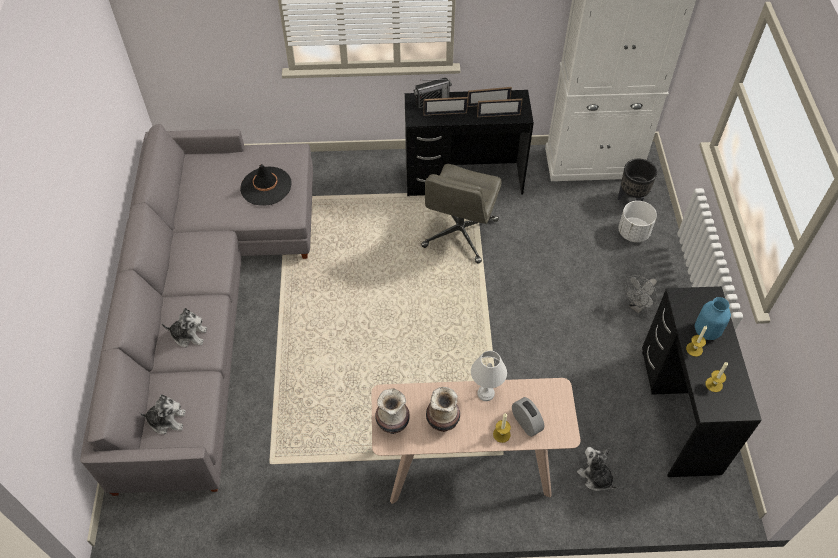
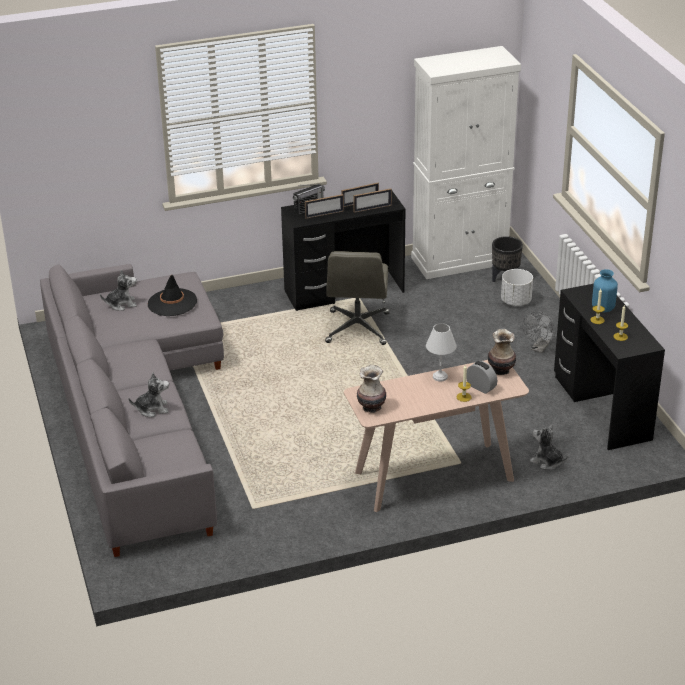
camera: 15 degrees left, 20 degrees down
plush toy [140,394,186,434] -> plush toy moved to [100,269,137,311]
vase [426,387,460,432] -> vase moved to [488,329,516,375]

